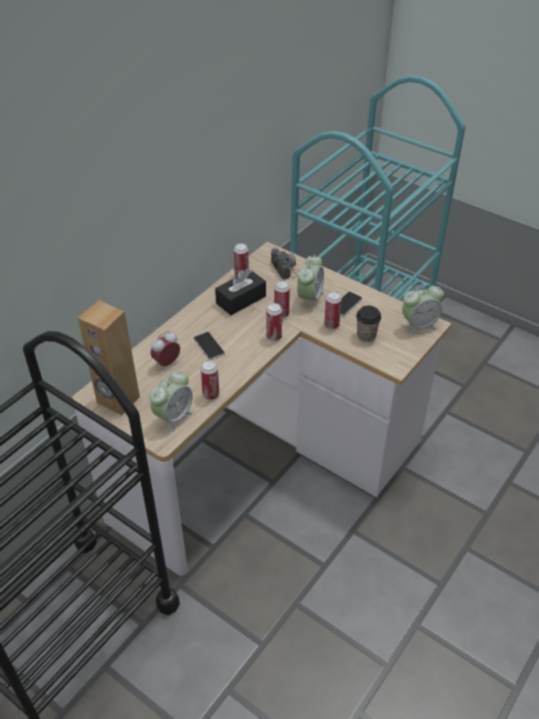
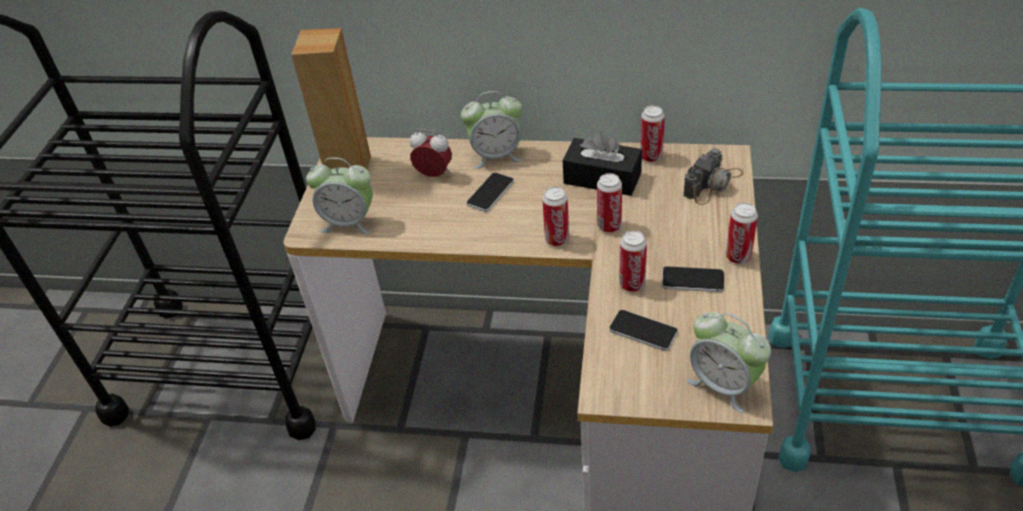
camera: 65 degrees right, 0 degrees up
can [201,360,219,400] -> can moved to [726,203,758,264]
alarm clock [297,255,324,311] -> alarm clock moved to [461,91,524,169]
cup [356,306,381,342] -> phone [609,310,678,351]

